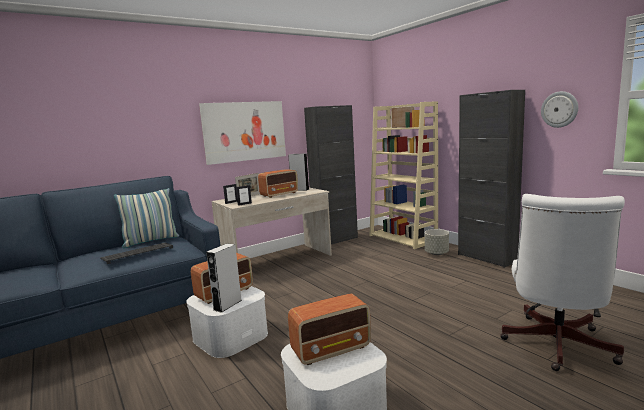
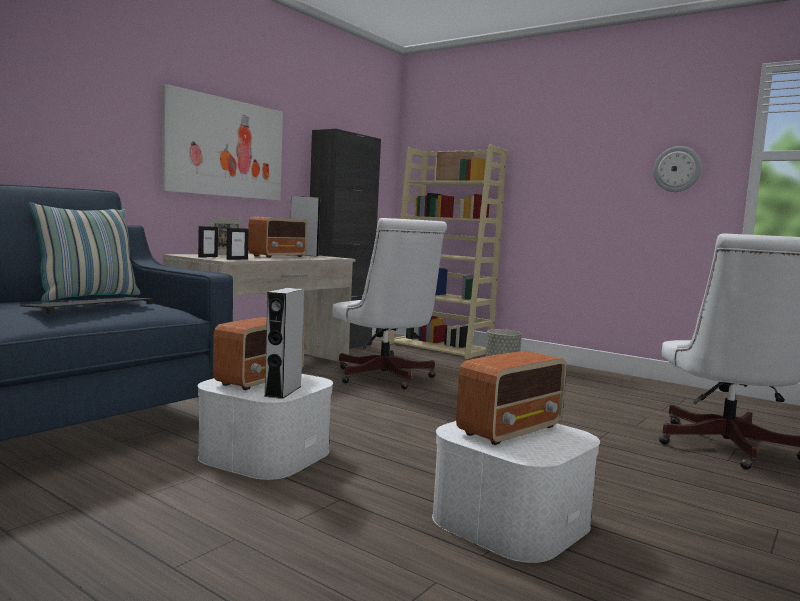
camera: 20 degrees left, 5 degrees down
black cabinet [458,90,525,268] -> none
none -> white office chair [333,218,447,389]

